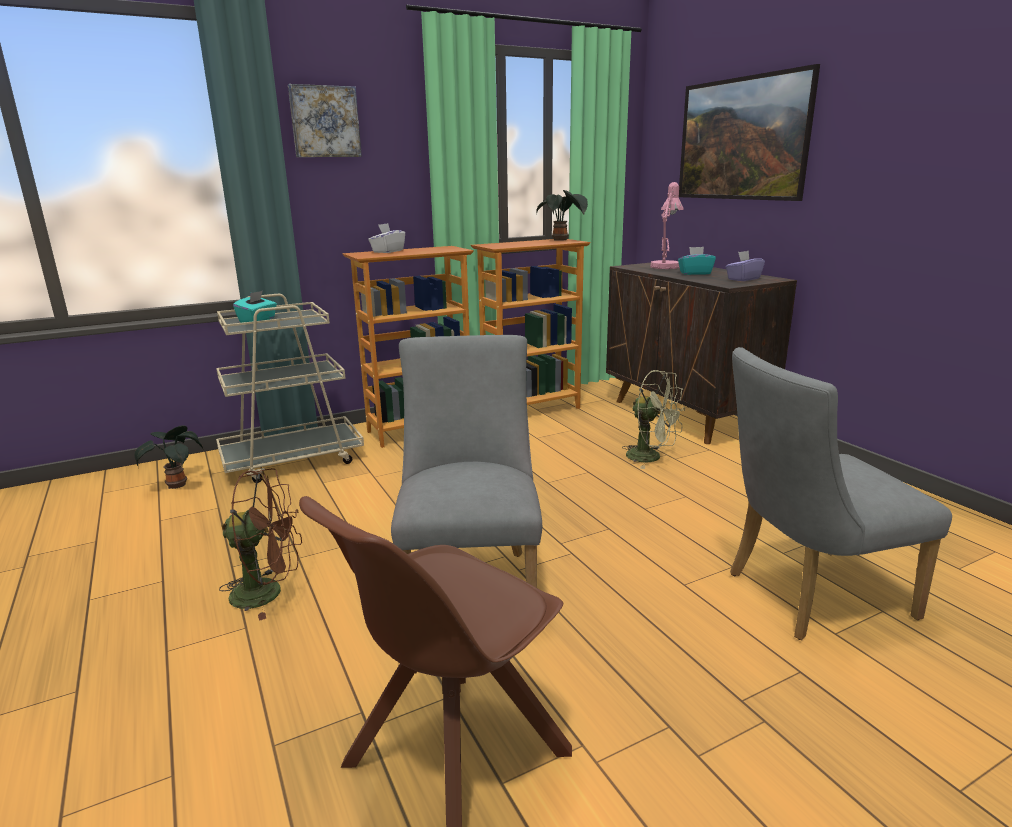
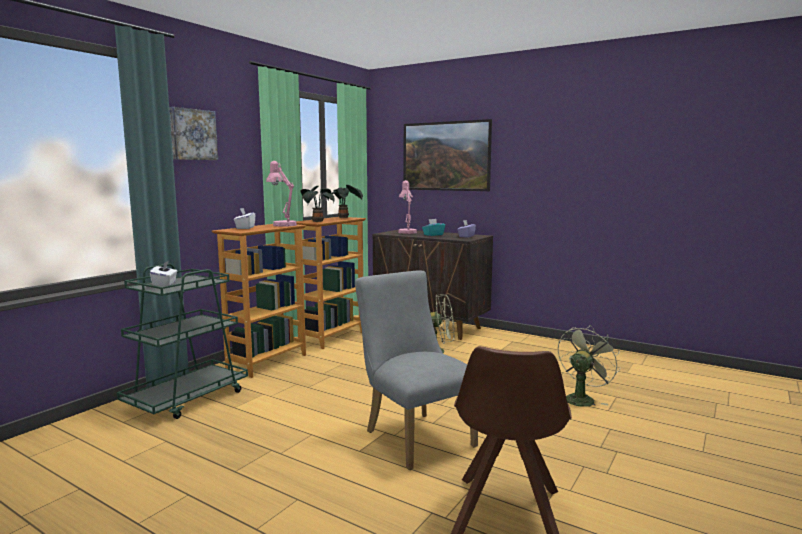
camera: 30 degrees left, 10 degrees down
potted plant [135,425,203,489] -> potted plant moved to [300,186,335,222]
beige cart [216,294,364,483] -> green cart [117,263,248,419]
brown fan [219,468,302,621] -> none
turquoise tissue box [233,290,277,323] -> white tissue box [150,261,177,287]
grey chair [730,347,952,640] -> green fan [558,325,620,407]
none -> pink table lamp [266,161,297,227]

